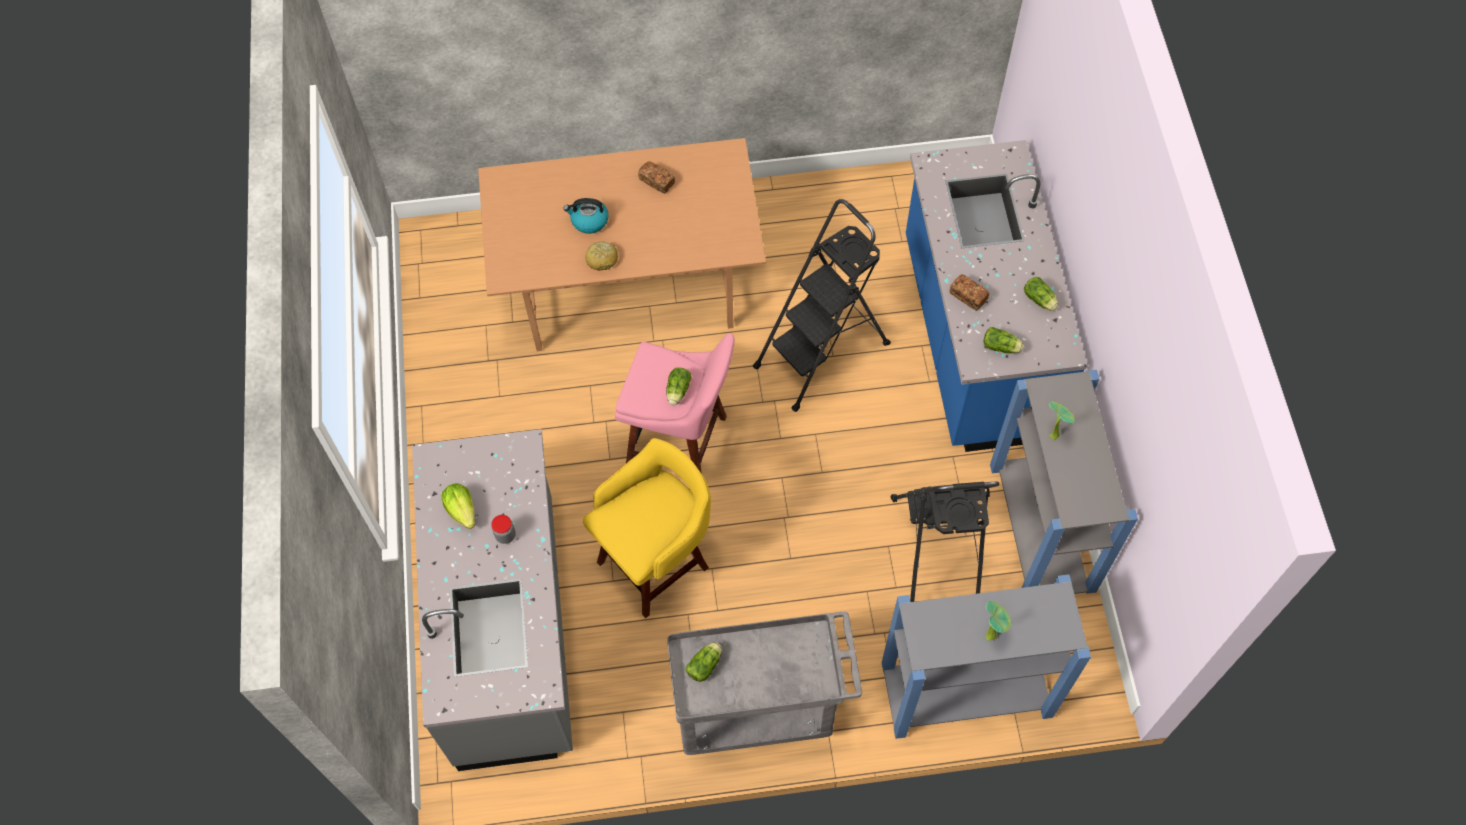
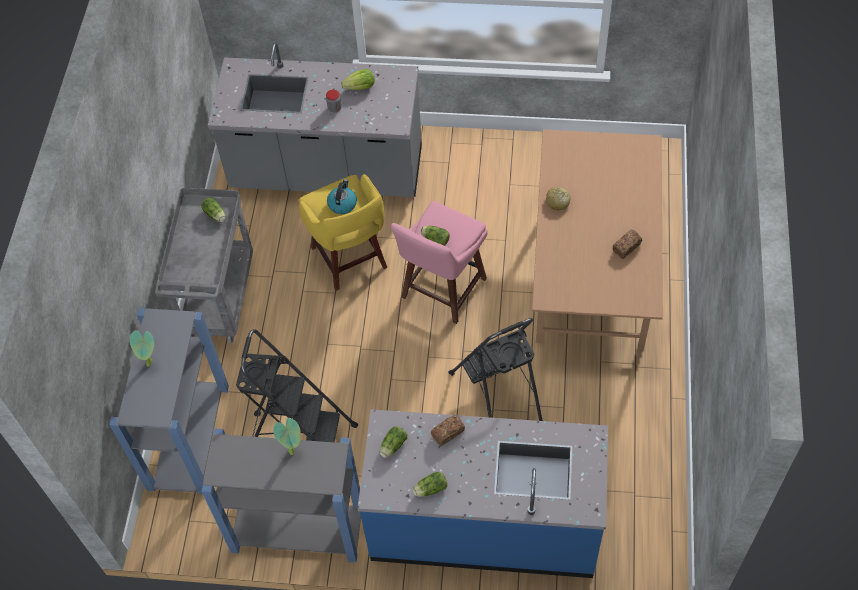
camera: 105 degrees right, 5 degrees down
kettle [563,198,608,234] -> kettle moved to [327,179,357,214]

